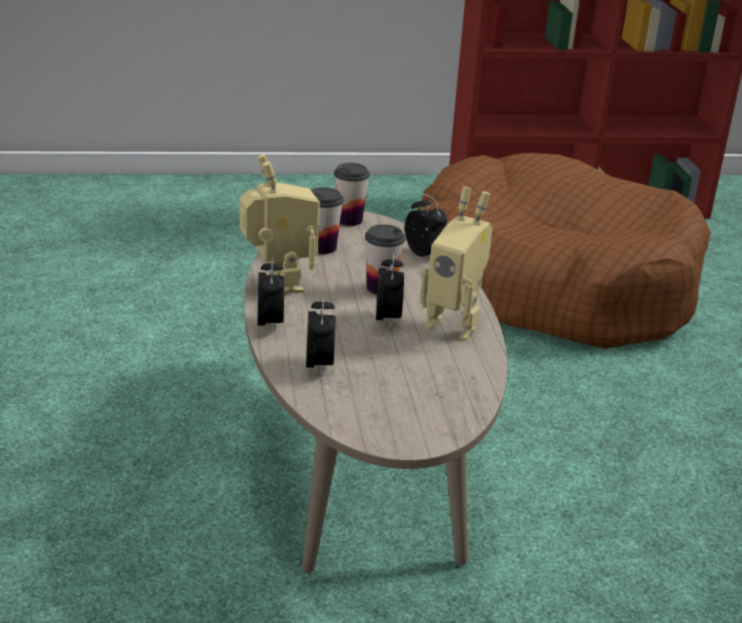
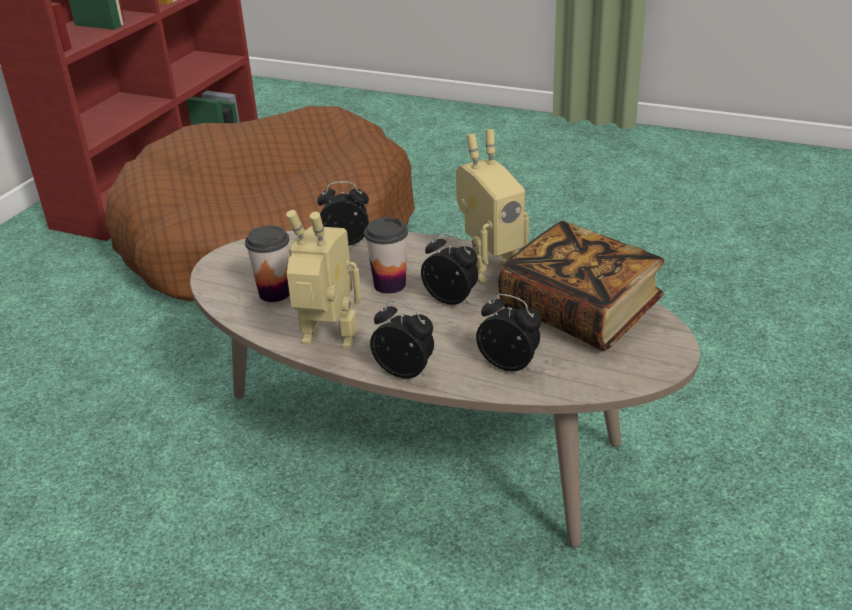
camera: 55 degrees left, 5 degrees up
cup [334,163,370,226] -> none
none -> book [498,221,664,351]

